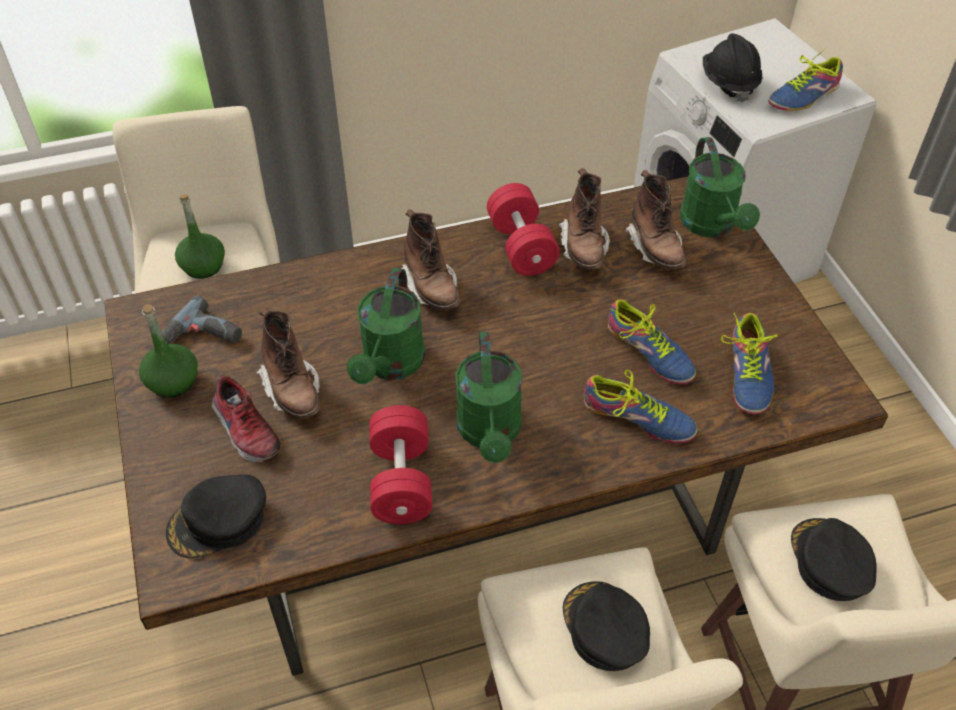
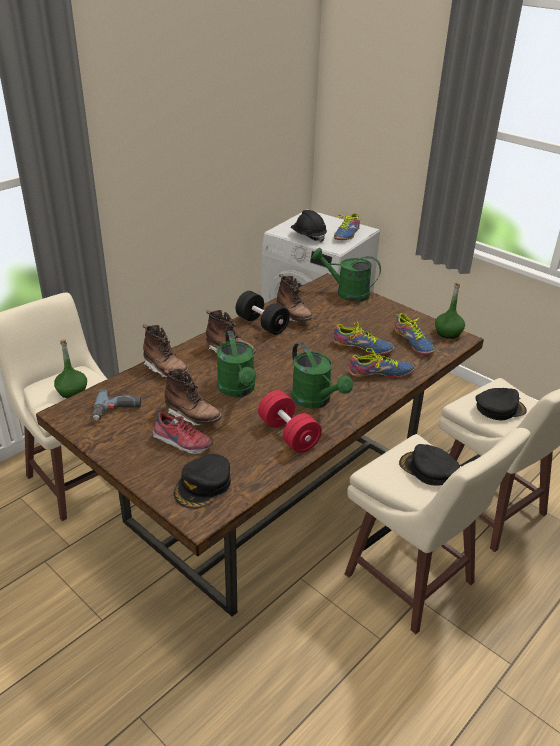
camera: 30 degrees left, 15 degrees down
green bottle [139,304,198,398] -> green bottle moved to [435,282,465,339]
red dumbbell [487,183,560,276] -> black dumbbell [236,291,290,335]
brown boot [625,170,686,269] -> brown boot moved to [143,324,189,377]
green watering can [680,137,760,238] -> green watering can turned 150 degrees clockwise [312,248,381,302]
black cap [791,518,877,601] -> black cap turned 120 degrees clockwise [476,388,527,420]

